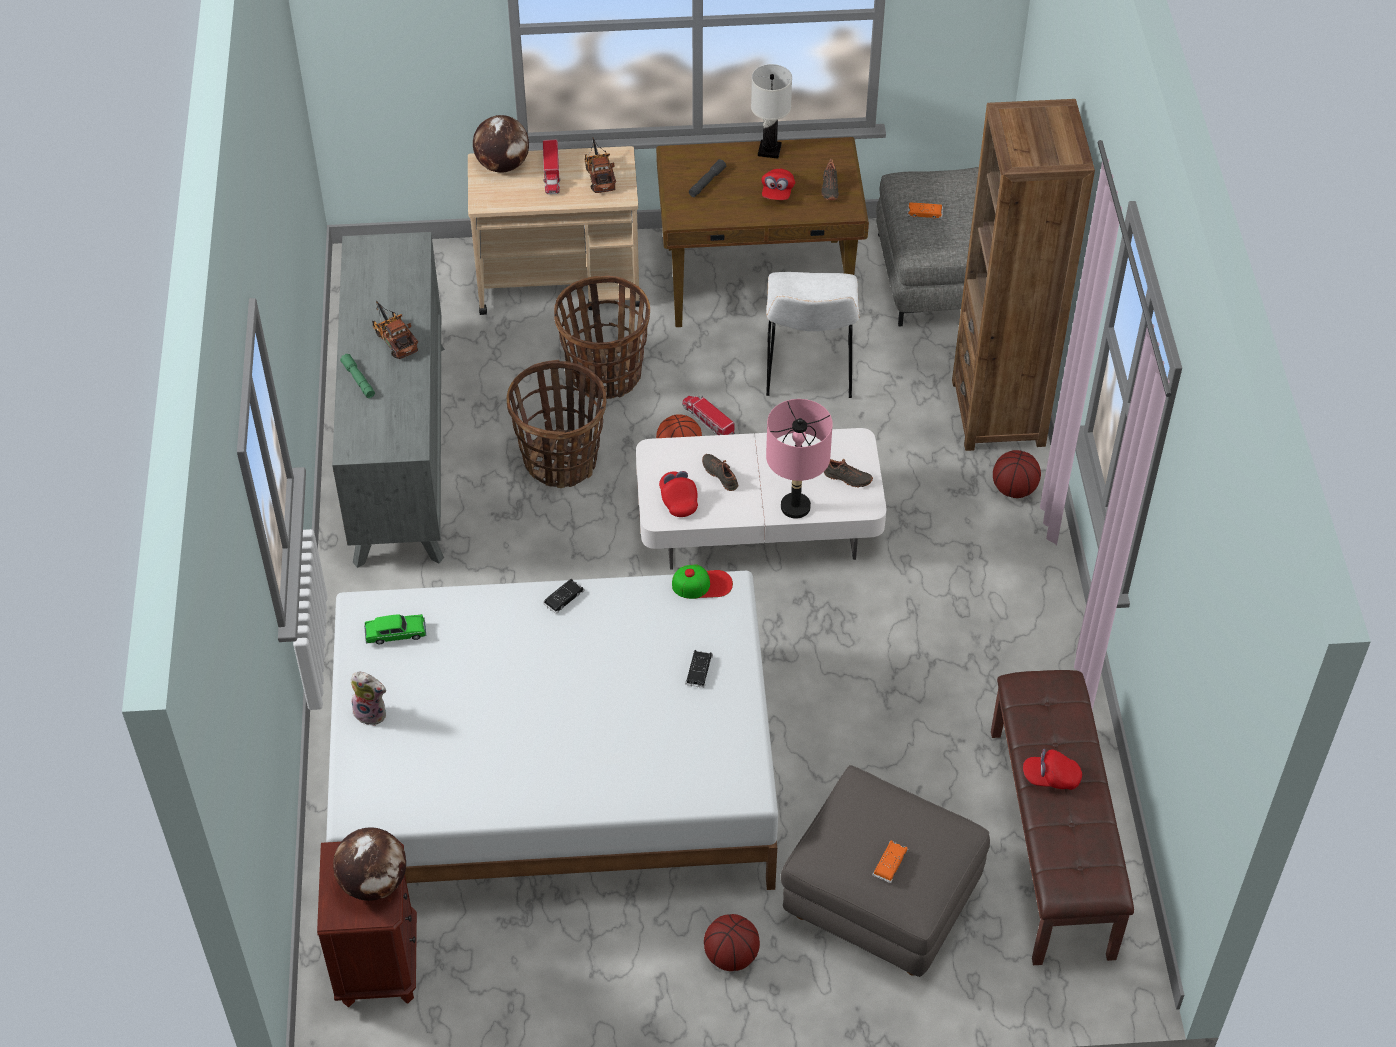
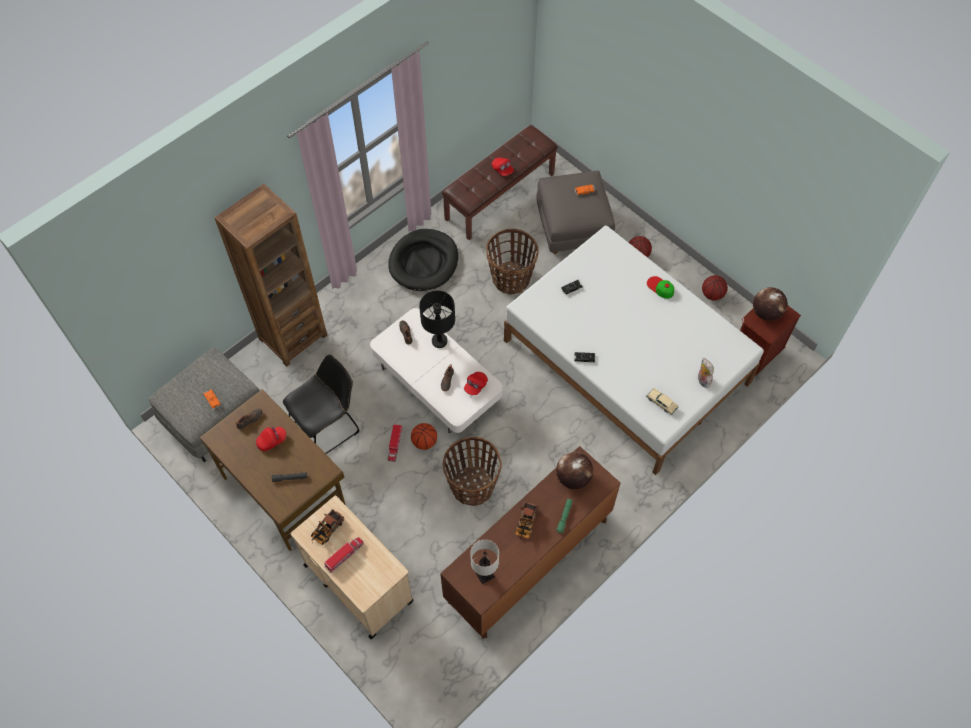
camera: 130 degrees left, 10 degrees up
grey dresser [332,232,445,568] -> brown dresser [440,446,621,639]
green toy car [364,614,426,644] -> beige toy car [646,388,678,415]
globe [473,115,529,172] -> globe moved to [556,452,594,489]
basket [554,276,650,399] -> basket moved to [486,228,539,295]
cap [672,564,733,599] -> cap moved to [647,276,674,299]
white table lamp [751,64,792,159] -> white table lamp moved to [470,539,499,584]
white chair [766,272,860,398] -> black chair [283,355,360,454]
pink table lamp [766,399,833,519] -> black table lamp [419,291,455,348]
basketball [993,450,1041,498] -> basketball moved to [702,275,728,300]
none -> black dog bed [388,229,458,291]

